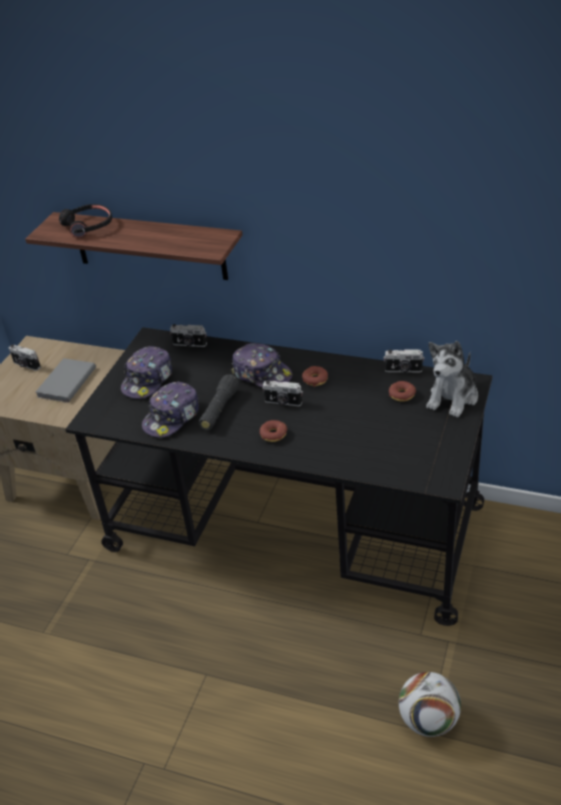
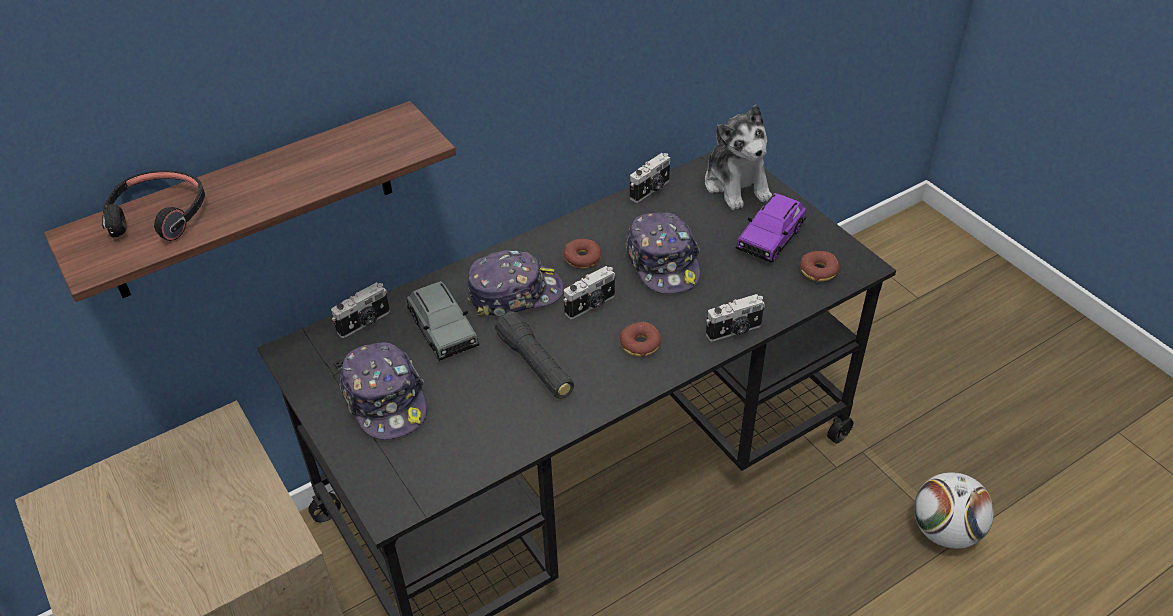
camera: 55 degrees left, 5 degrees up
camera [9,344,41,371] -> camera moved to [706,294,765,341]
grey book [35,358,96,403] -> none
cap [142,382,199,438] -> cap moved to [626,213,701,294]
donut [389,381,416,402] -> donut moved to [800,251,839,281]
none -> grey toy car [407,281,479,361]
none -> purple toy car [736,193,806,263]

